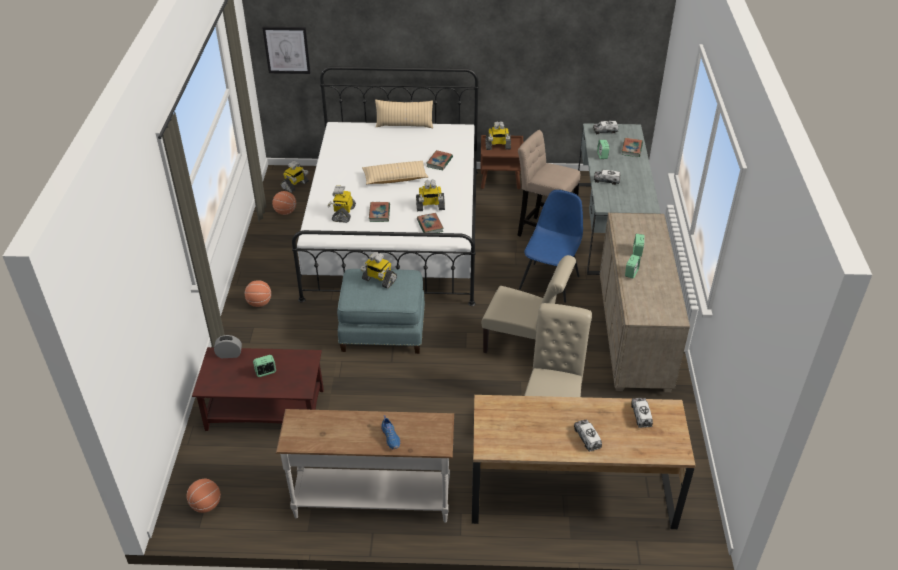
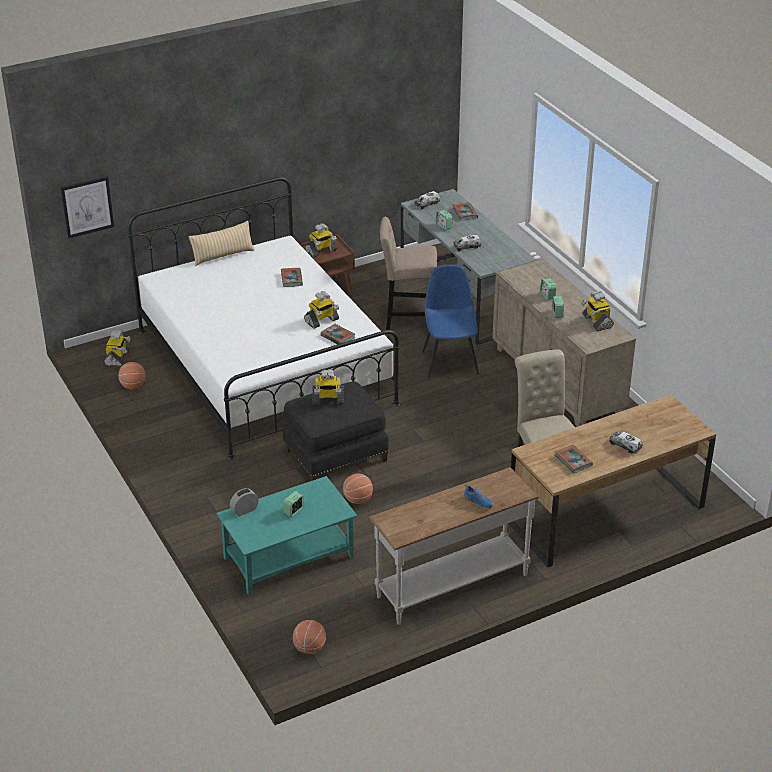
camera: 30 degrees left, 5 degrees down
brown coffee table [192,347,324,431] -> turquoise coffee table [216,476,357,596]
basketball [245,280,271,307] -> basketball moved to [343,474,373,504]
toy robot [328,185,356,223] -> toy robot moved to [581,291,614,331]
blue ottoman [337,269,425,354] -> black ottoman [283,382,389,481]
beige pillow [362,161,428,184] -> none
book [369,202,390,222] -> book moved to [555,445,593,473]
beige chair [482,255,576,354] -> none
toy truck [631,398,653,428] -> none

